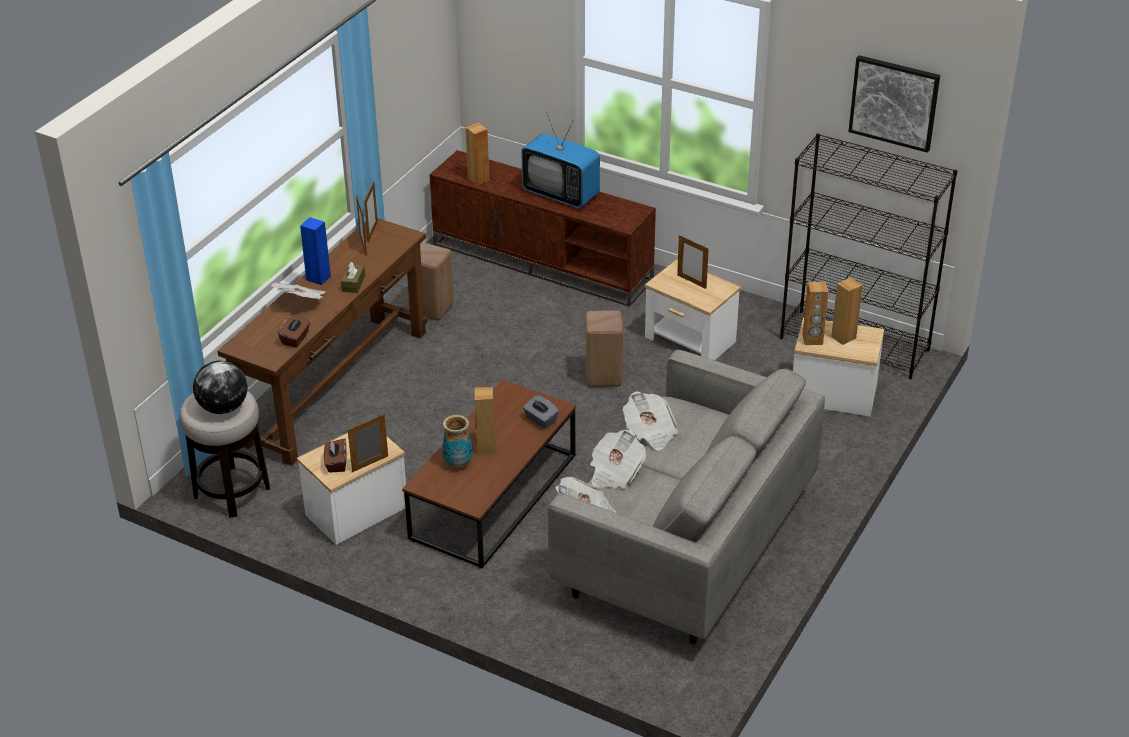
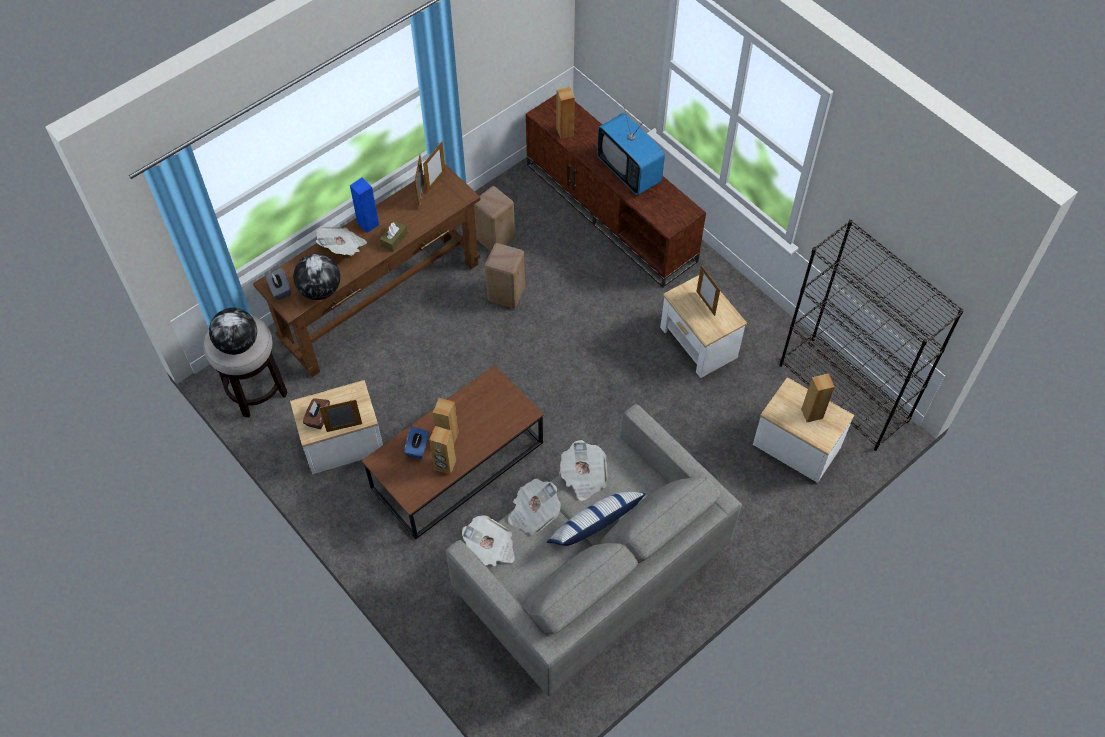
camera: 20 degrees right, 20 degrees up
brown tissue box [278,314,310,347] -> globe [293,254,340,300]
vase [442,415,473,468] -> blue tissue box [404,426,429,459]
grey tissue box [523,395,559,429] -> grey tissue box moved to [266,268,291,300]
beige stool [586,310,623,387] -> beige stool moved to [485,243,525,308]
brown speaker [803,282,829,345] -> brown speaker moved to [429,426,456,475]
picture [848,55,940,153] -> none
none -> pillow [547,492,646,546]

